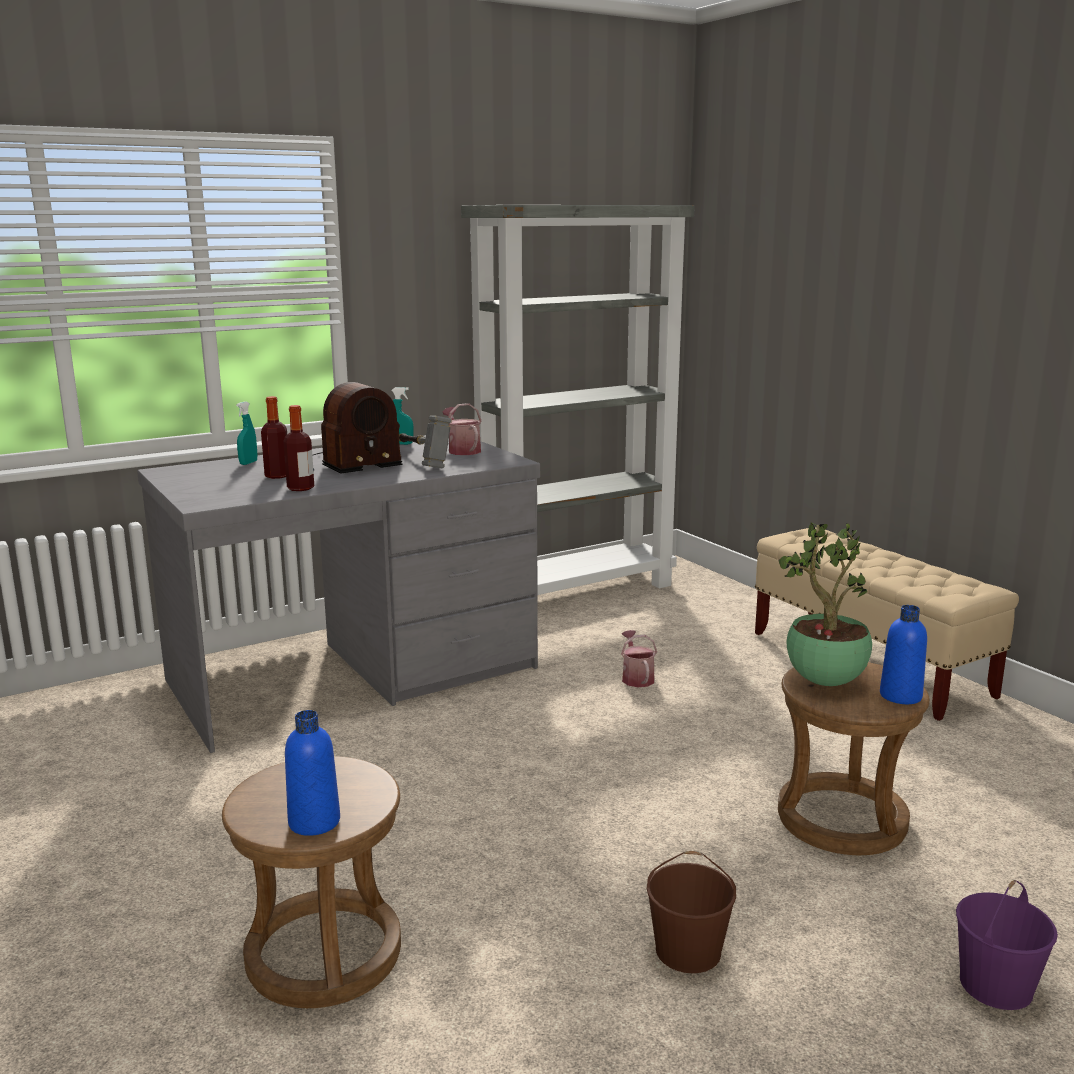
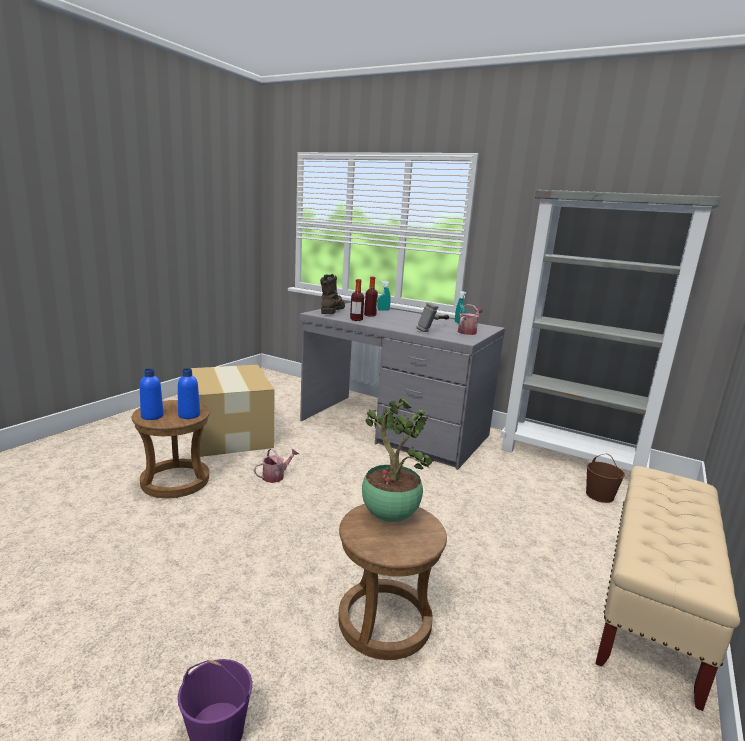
camera: 60 degrees right, 0 degrees up
radio [312,382,403,473] -> none
watering can [621,630,657,687] -> watering can moved to [254,448,299,483]
brown bucket [647,851,736,973] -> brown bucket moved to [586,453,625,503]
blue bottle [880,605,927,704] -> blue bottle moved to [178,368,200,419]
none -> cardboard box [190,365,275,457]
none -> brown boot [320,274,345,314]

